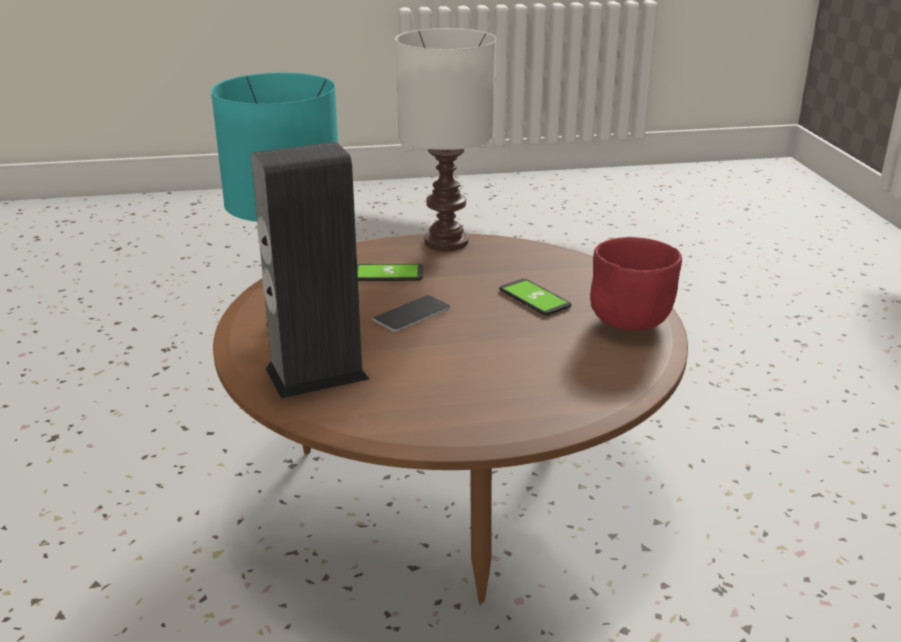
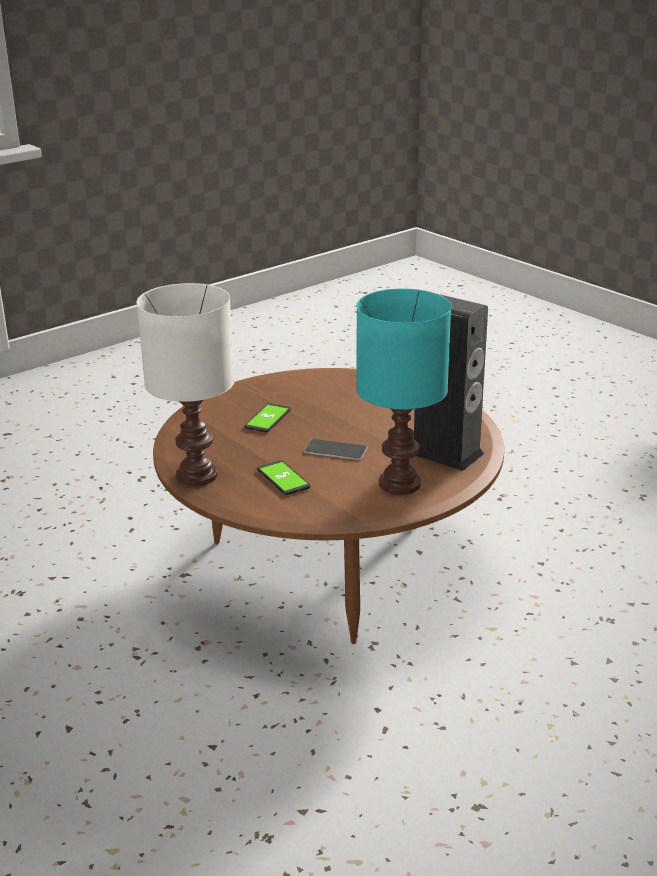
camera: 120 degrees left, 0 degrees up
red bowl [590,237,682,331] -> none

